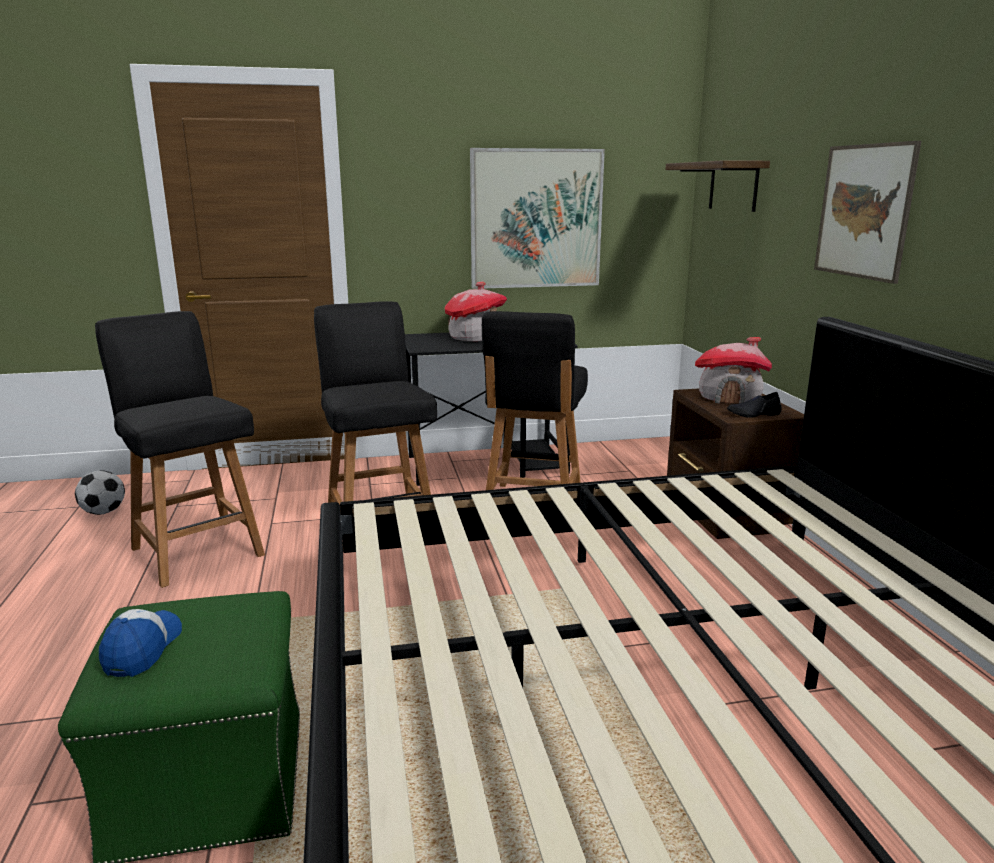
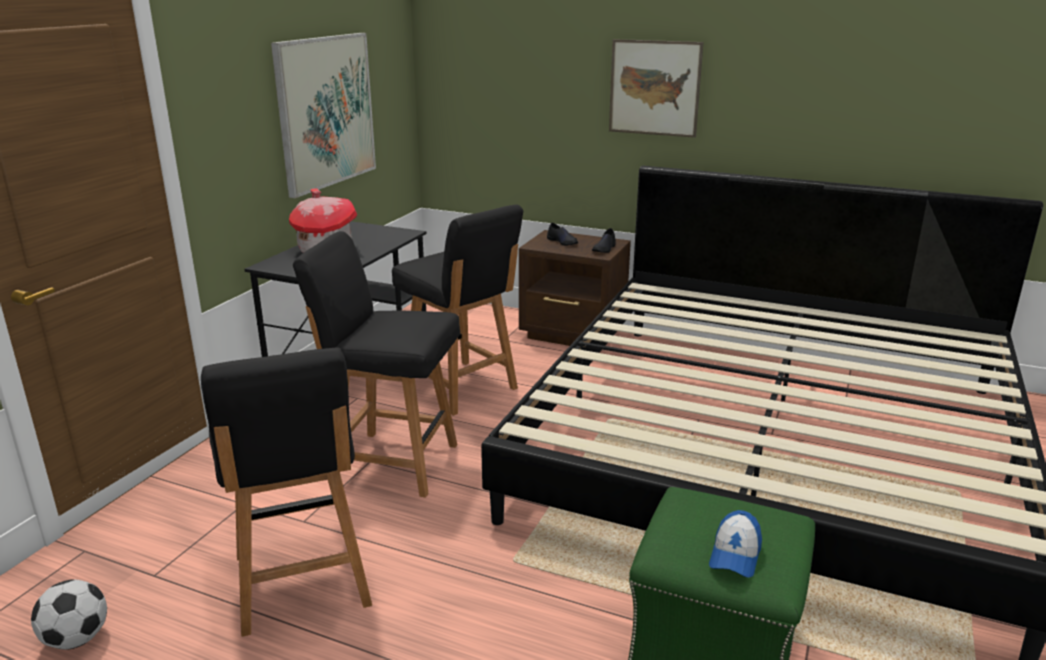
camera: 55 degrees left, 5 degrees up
black chair [95,311,265,588] -> black chair turned 105 degrees counterclockwise [201,348,372,637]
cap [99,609,182,677] -> cap turned 105 degrees counterclockwise [709,510,762,578]
shelf [665,160,770,212] -> none
toy house [695,337,772,403] -> black shoe [547,222,578,246]

